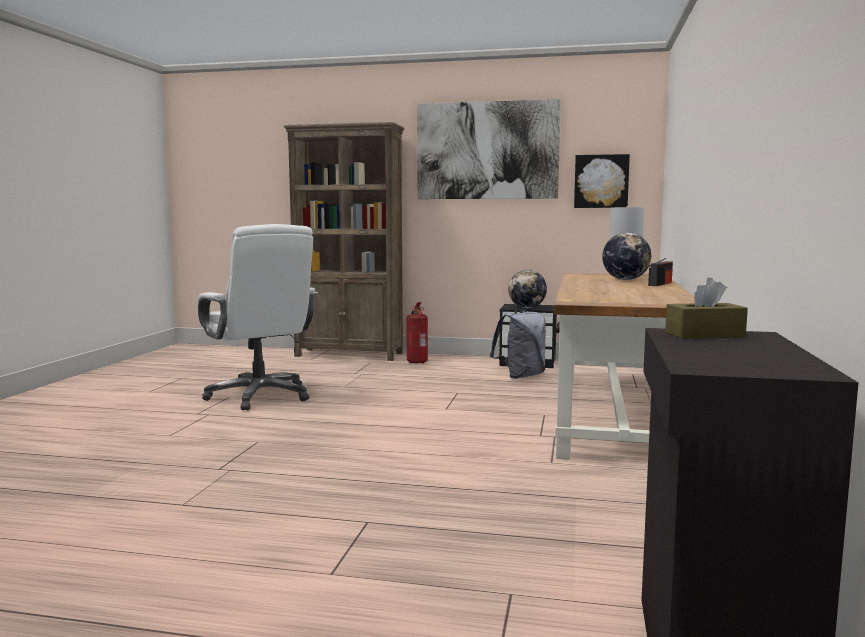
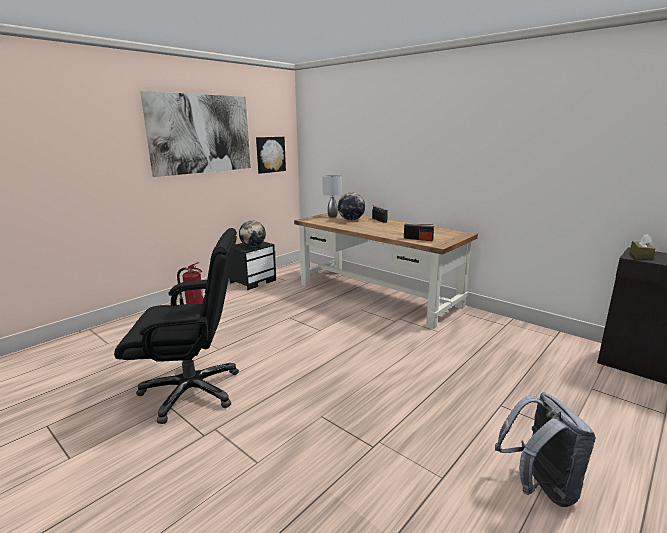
camera: 60 degrees left, 10 degrees up
white office chair [197,224,318,410] -> black office chair [114,228,239,424]
brown bookcase [284,122,404,361] -> none
grey backpack [490,309,546,379] -> grey backpack moved to [495,392,596,507]
none -> radio [404,224,434,241]

